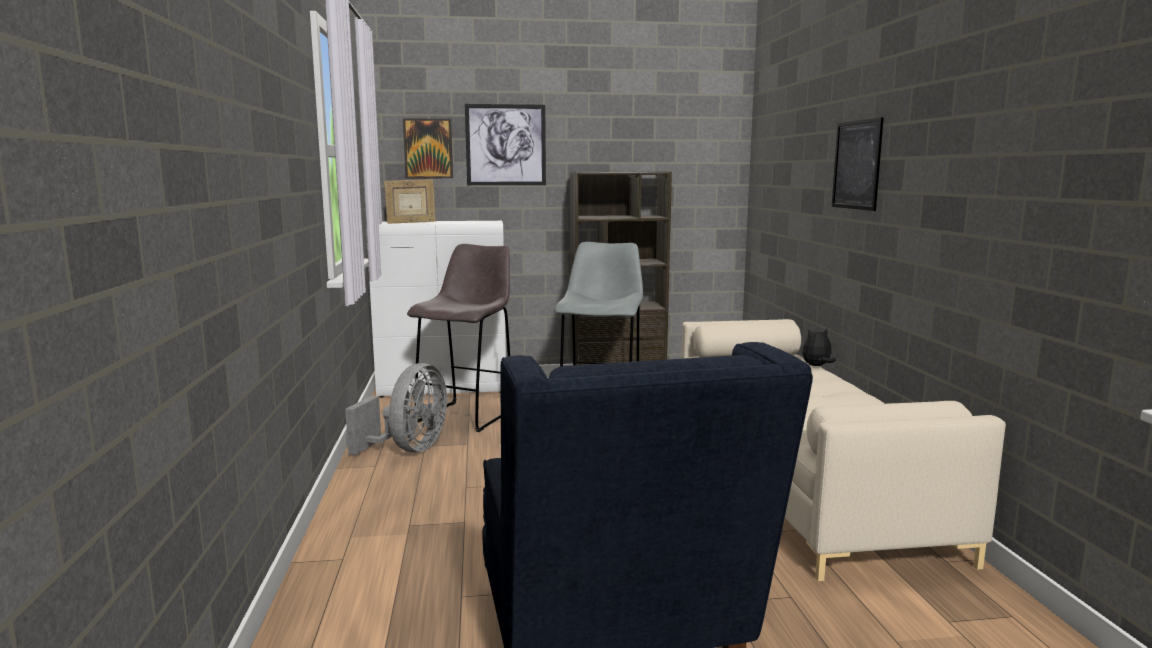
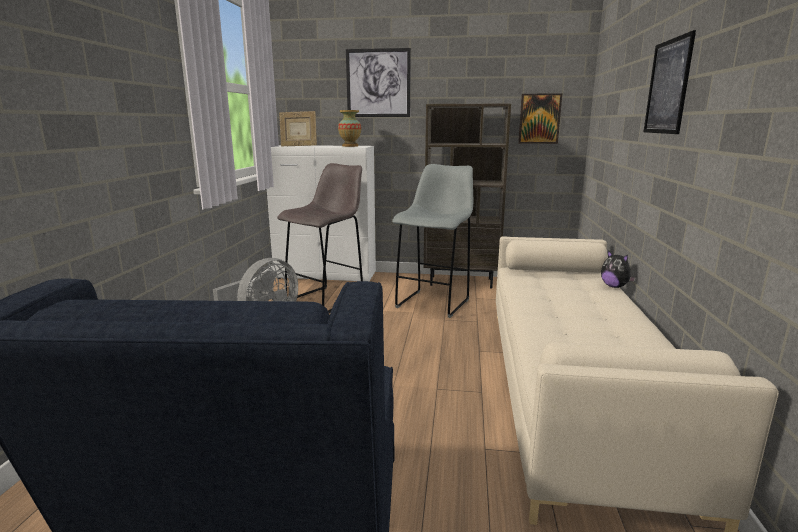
camera: 15 degrees right, 5 degrees up
picture [403,118,453,178] -> picture moved to [518,93,562,144]
plush toy [802,329,836,366] -> plush toy turned 120 degrees counterclockwise [601,250,636,288]
none -> vase [338,110,361,147]

